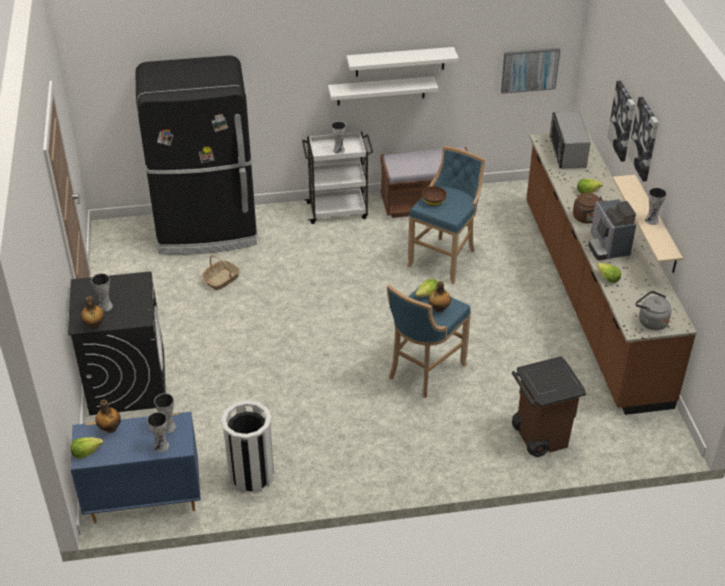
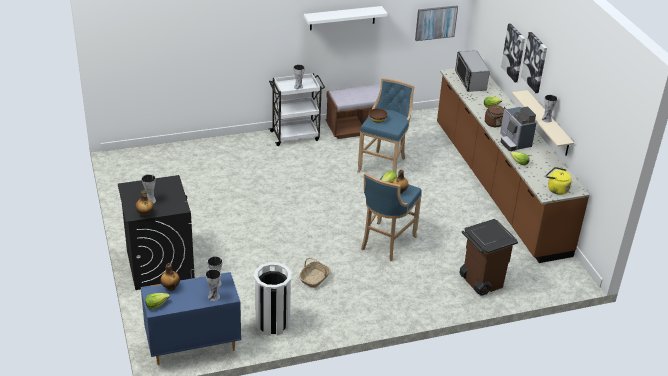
camera: 10 degrees left, 5 degrees down
black fridge [135,55,258,255] -> none
basket [202,255,240,290] -> basket moved to [299,257,331,288]
white shelf [328,76,438,105] -> none
grey kettle [635,291,672,330] -> yellow kettle [546,167,572,195]

